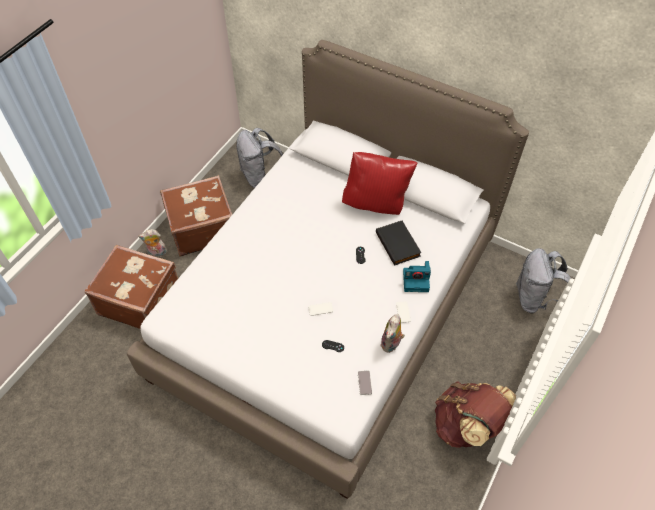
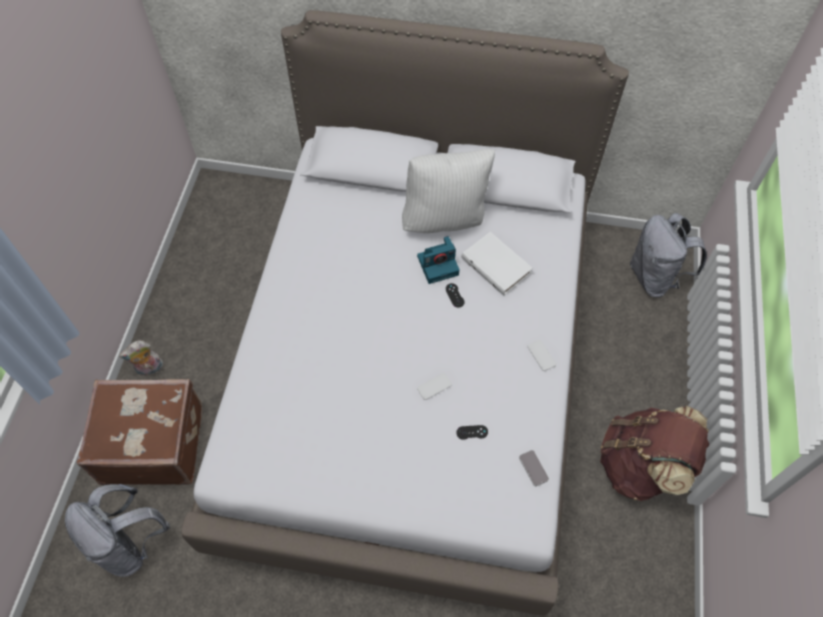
camera: 20 degrees left, 5 degrees up
brown suitcase [160,175,232,256] -> none
grey backpack [237,128,283,188] -> grey backpack moved to [65,484,170,577]
red pillow [342,152,417,215] -> white pillow [402,149,495,233]
black book [376,221,421,266] -> white book [461,232,533,296]
plush toy [381,314,405,353] -> none
camera [403,261,431,292] -> camera moved to [417,236,460,284]

